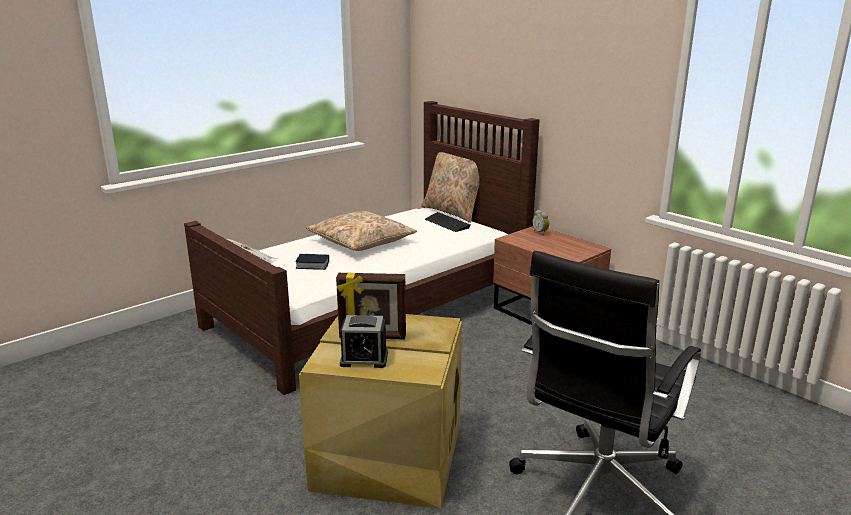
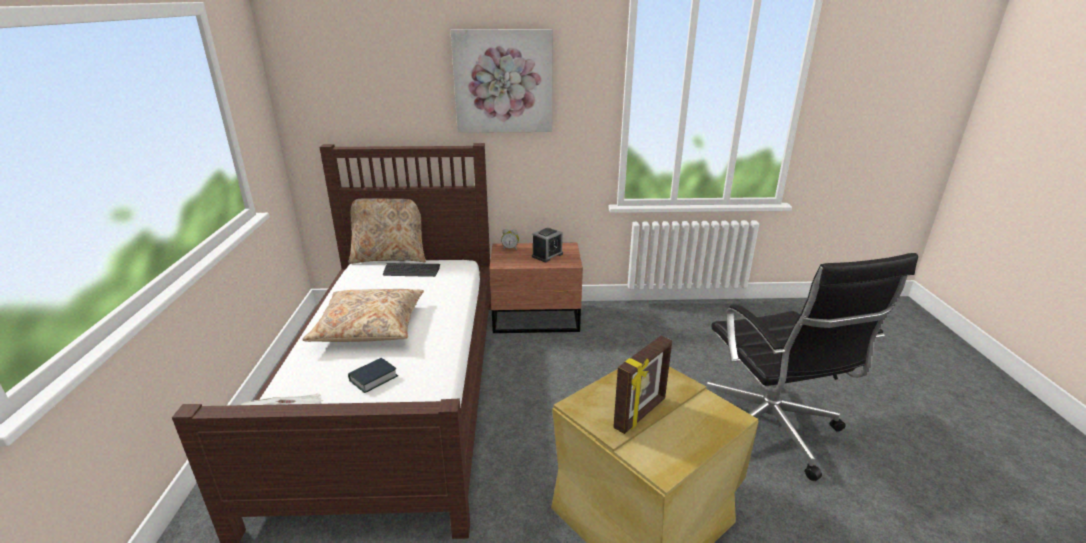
camera: 50 degrees left, 5 degrees up
alarm clock [340,315,388,368] -> alarm clock moved to [532,227,563,262]
none -> picture [451,29,553,133]

